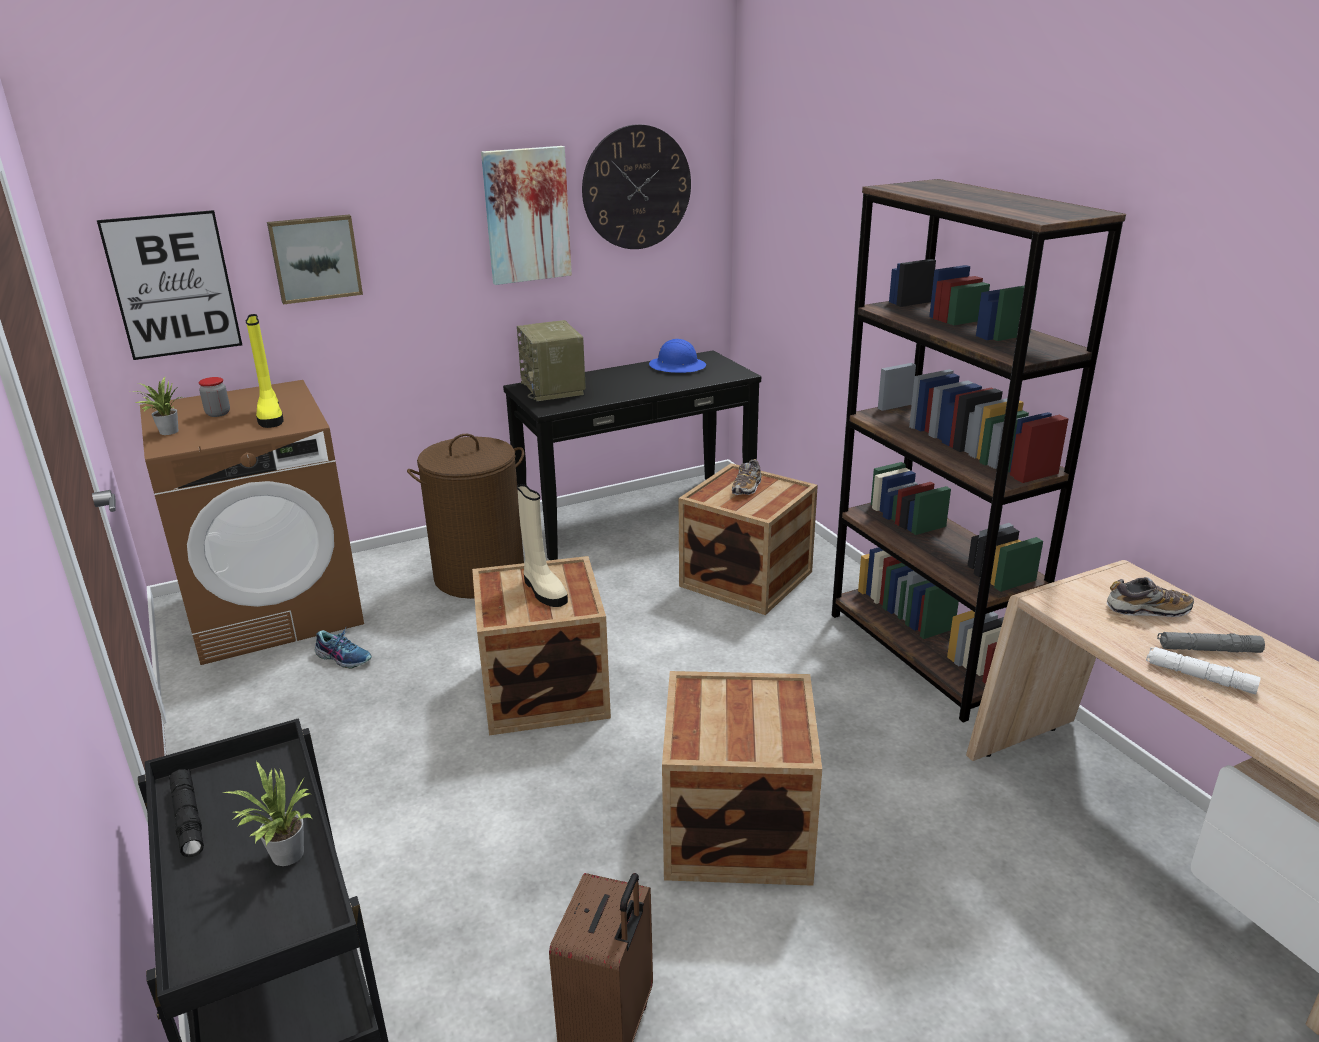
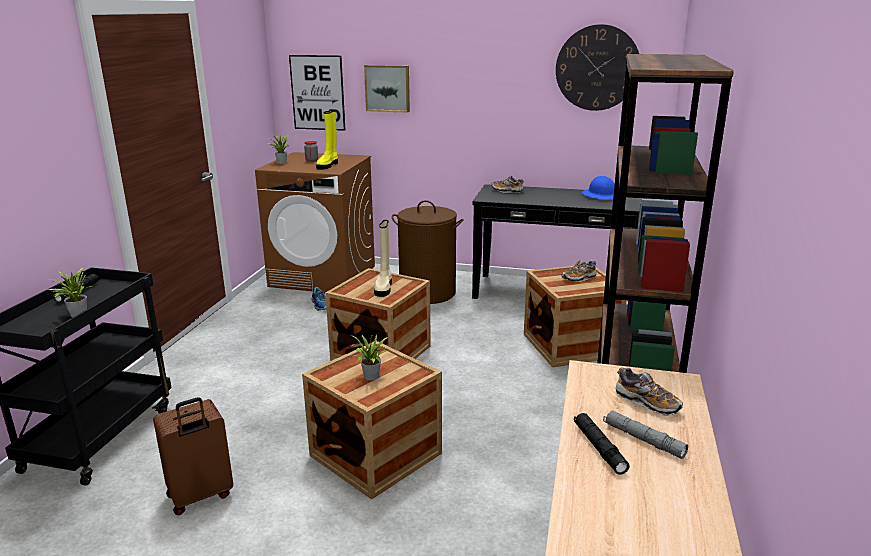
camera: 40 degrees right, 5 degrees down
picture [481,146,572,285] -> none
radio [517,320,586,401] -> shoe [491,176,524,193]
white flashlight [1146,647,1261,694] -> black flashlight [574,413,629,475]
none -> potted plant [350,334,388,380]

